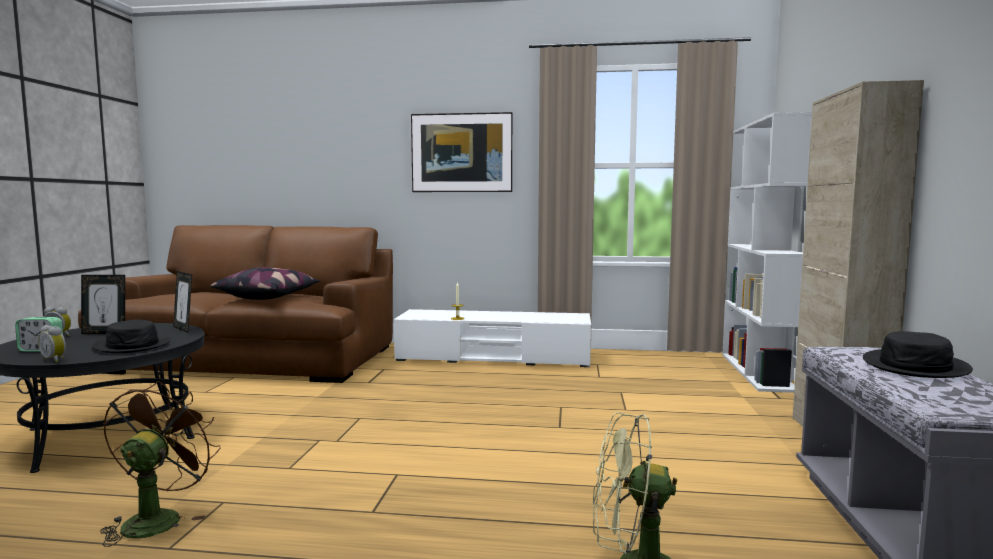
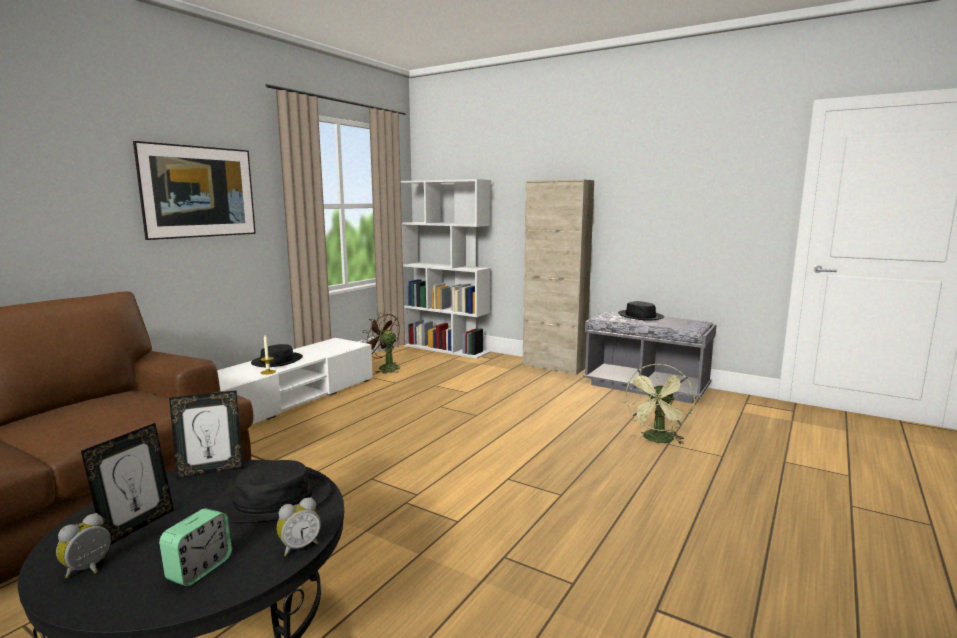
camera: 65 degrees left, 5 degrees up
brown fan [100,381,221,547] -> brown fan moved to [362,313,400,374]
pillow [210,267,321,300] -> none
none -> black hat [251,344,303,367]

